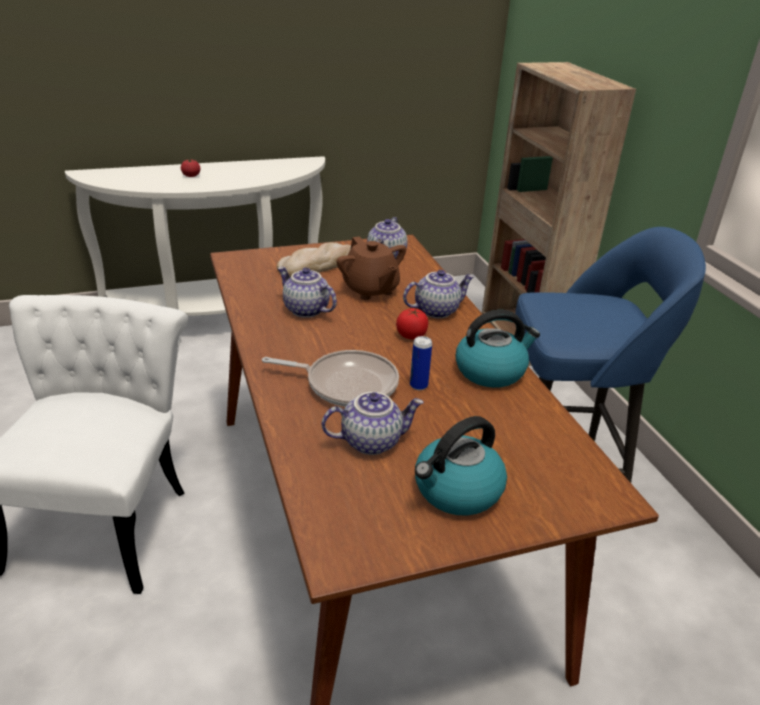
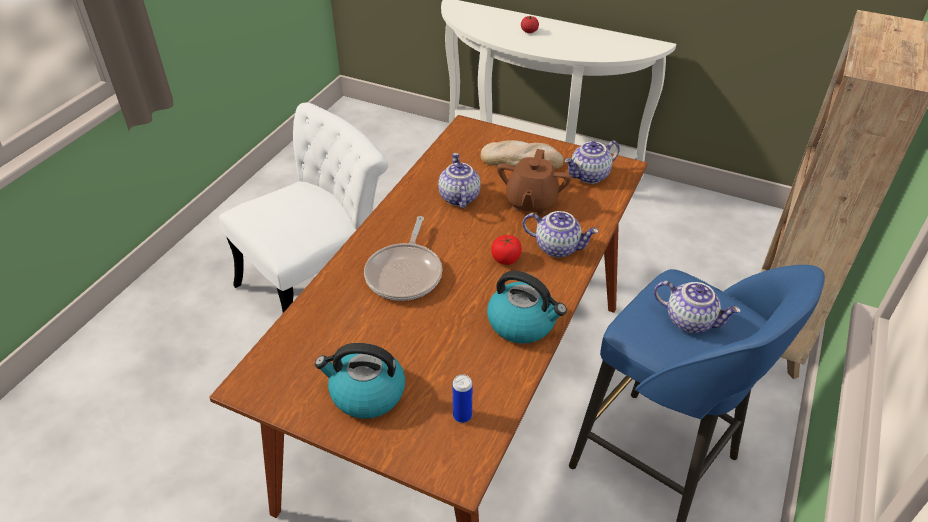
camera: 45 degrees right, 10 degrees up
frying pan [262,350,399,407] -> frying pan turned 45 degrees clockwise [364,216,442,301]
teapot [322,392,424,455] -> teapot moved to [654,281,741,333]
can [410,336,432,390] -> can moved to [453,374,472,423]

